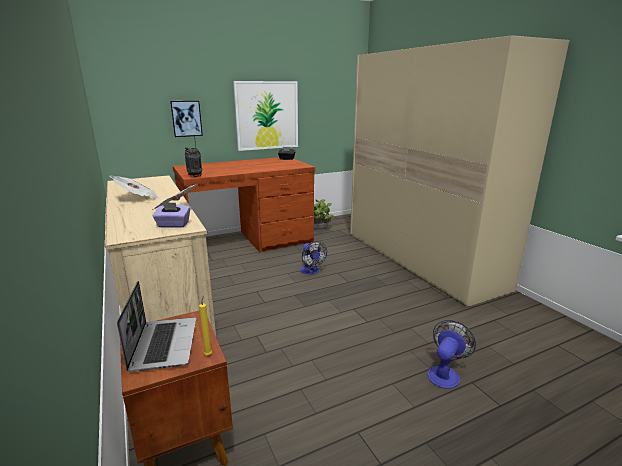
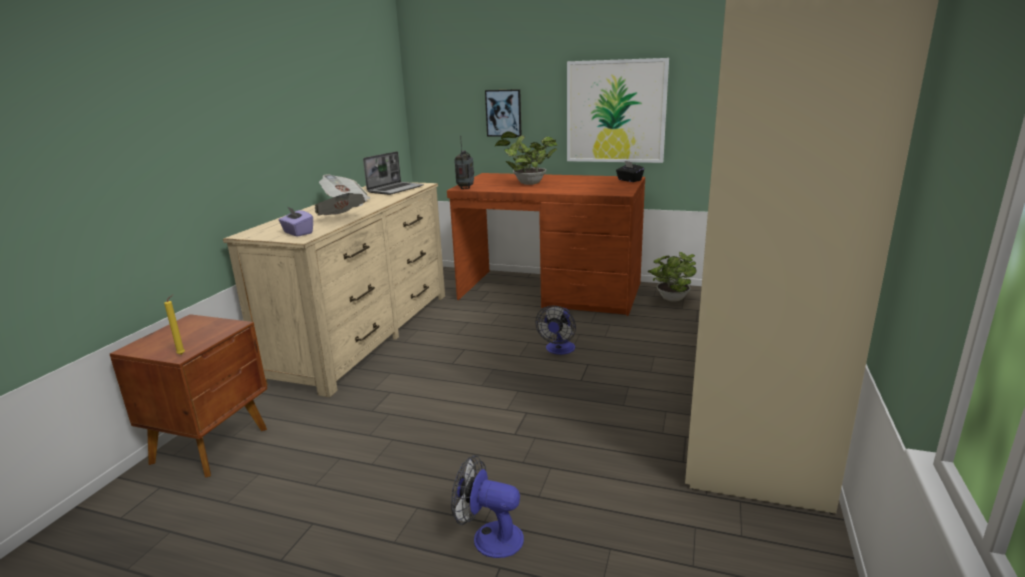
camera: 45 degrees right, 0 degrees up
laptop [117,281,196,372] -> laptop moved to [363,151,424,195]
fan [428,320,476,389] -> fan turned 150 degrees counterclockwise [451,455,524,558]
none -> potted plant [494,131,558,185]

